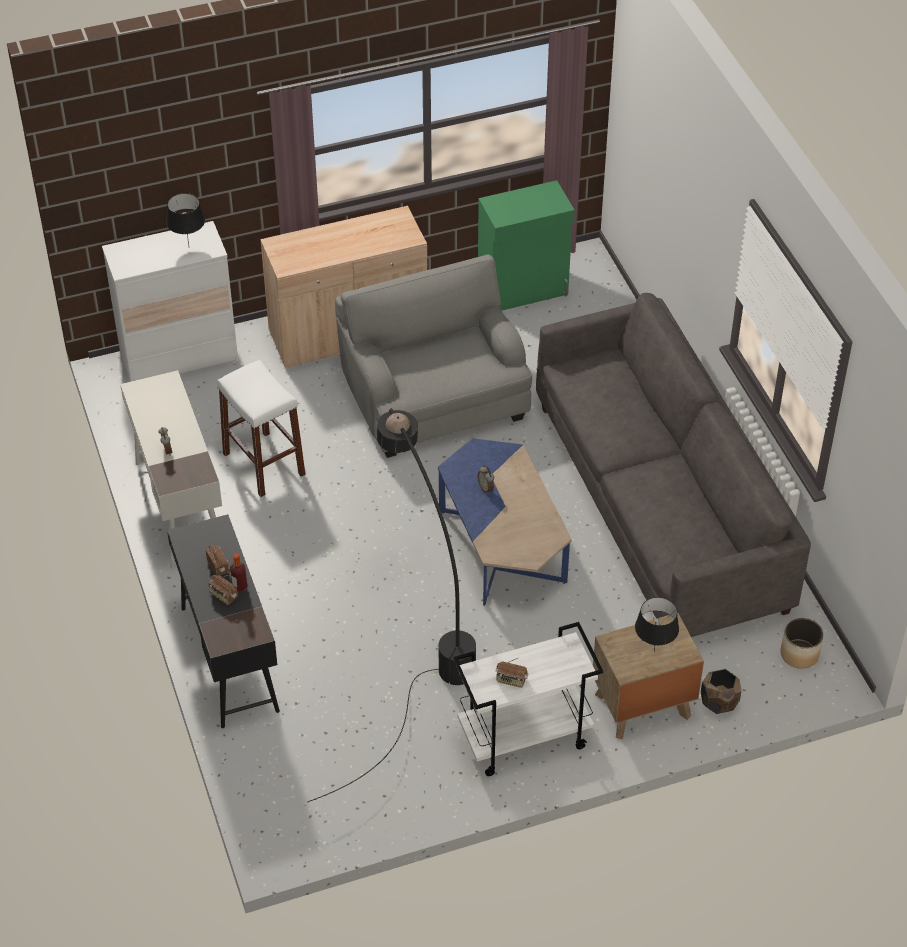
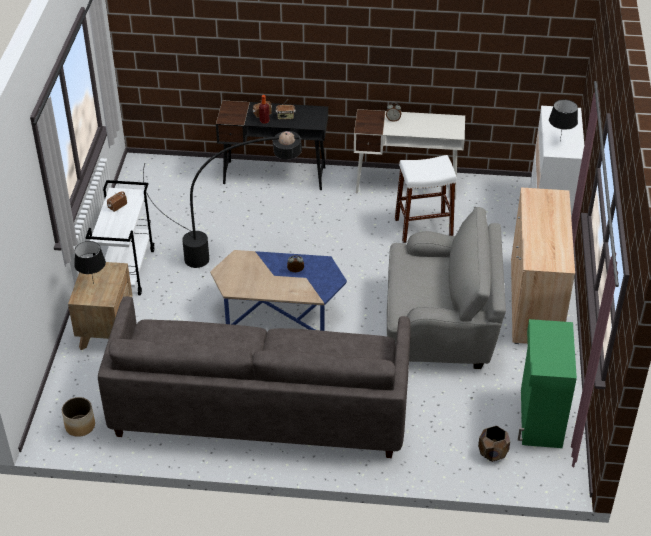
camera: 115 degrees right, 5 degrees down
brown planter [701,669,741,714] -> brown planter moved to [478,426,510,462]

